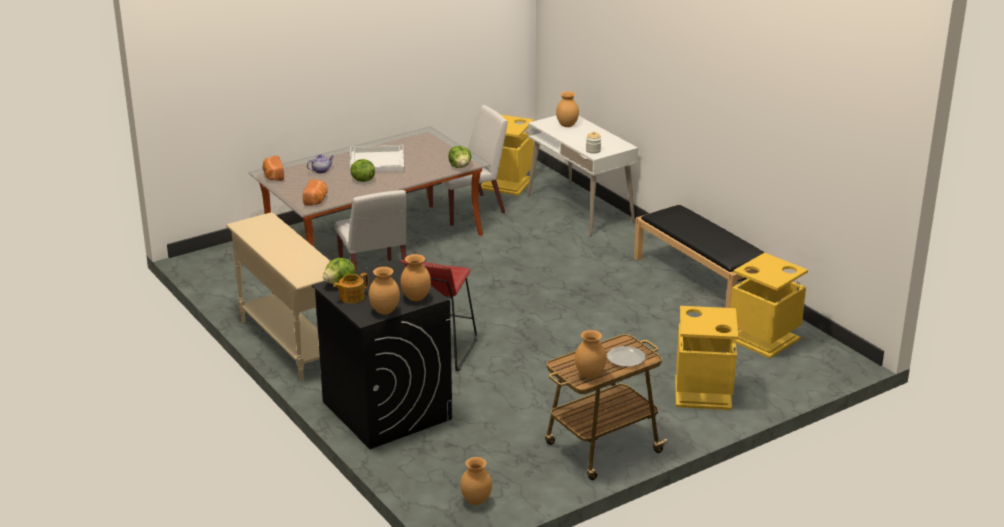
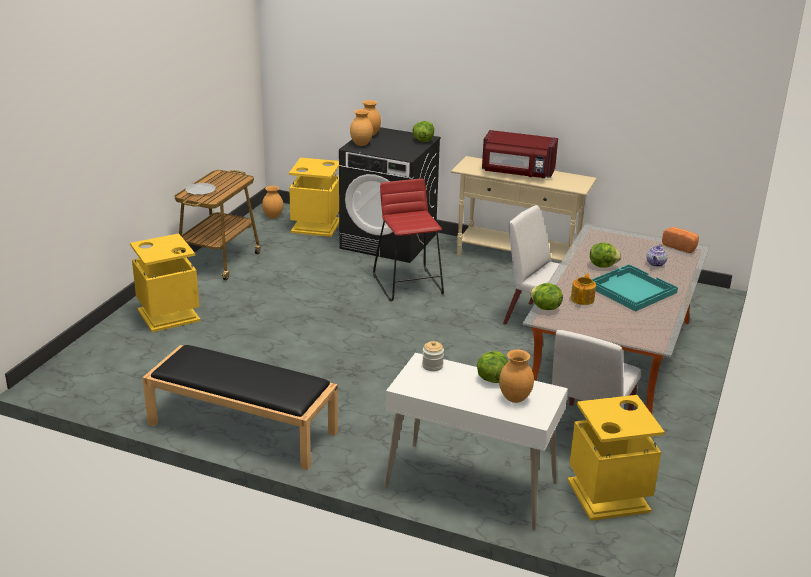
camera: 145 degrees right, 0 degrees up
bread [303,179,328,206] -> none
teapot [333,273,368,303] -> teapot moved to [571,273,596,305]
white tray [350,145,404,173] -> turquoise tray [592,264,678,311]
brown vase [575,330,607,379] -> none
yellow trash can [730,253,808,359] -> yellow trash can moved to [289,158,339,237]
none -> lettuce [477,351,508,383]
none -> red microwave [482,130,558,178]

